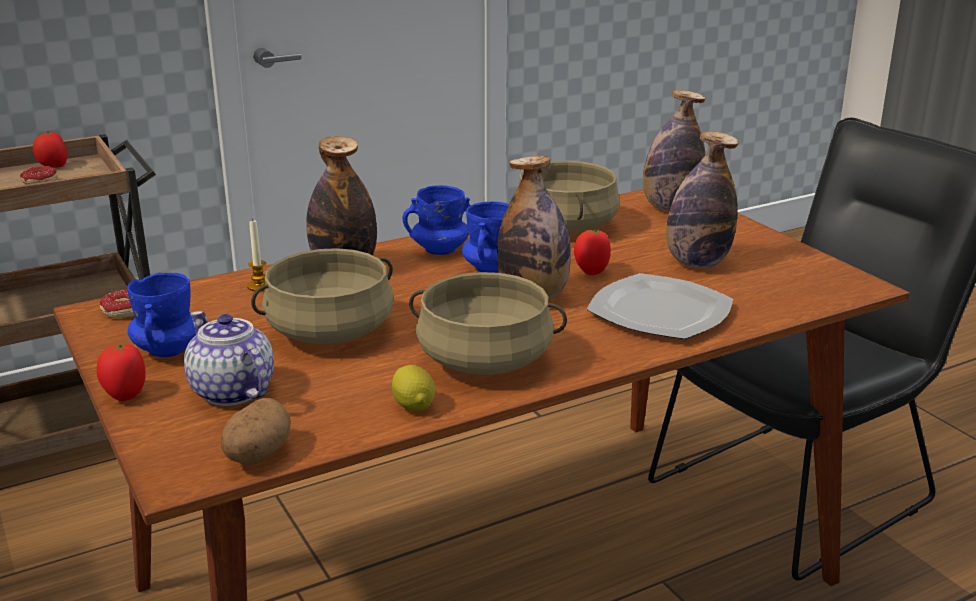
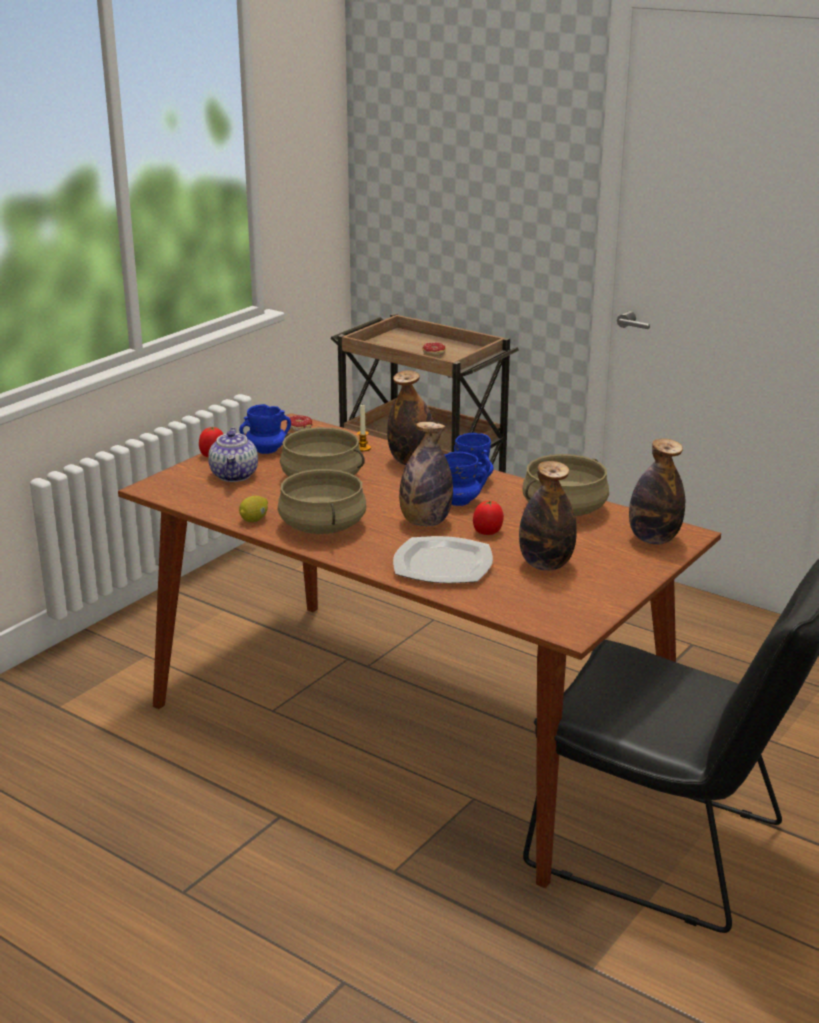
camera: 65 degrees right, 0 degrees up
tomato [33,131,67,168] -> none
teapot [184,311,274,406] -> teapot turned 150 degrees clockwise [208,428,258,482]
potato [221,398,291,465] -> none

